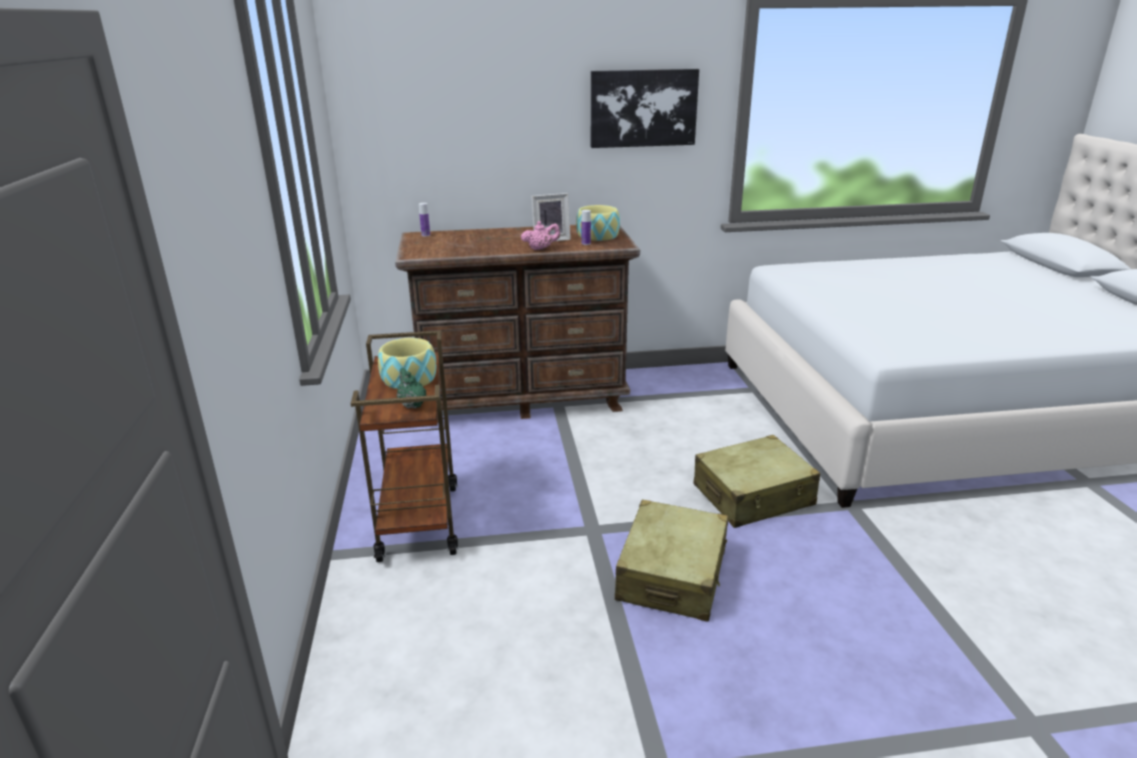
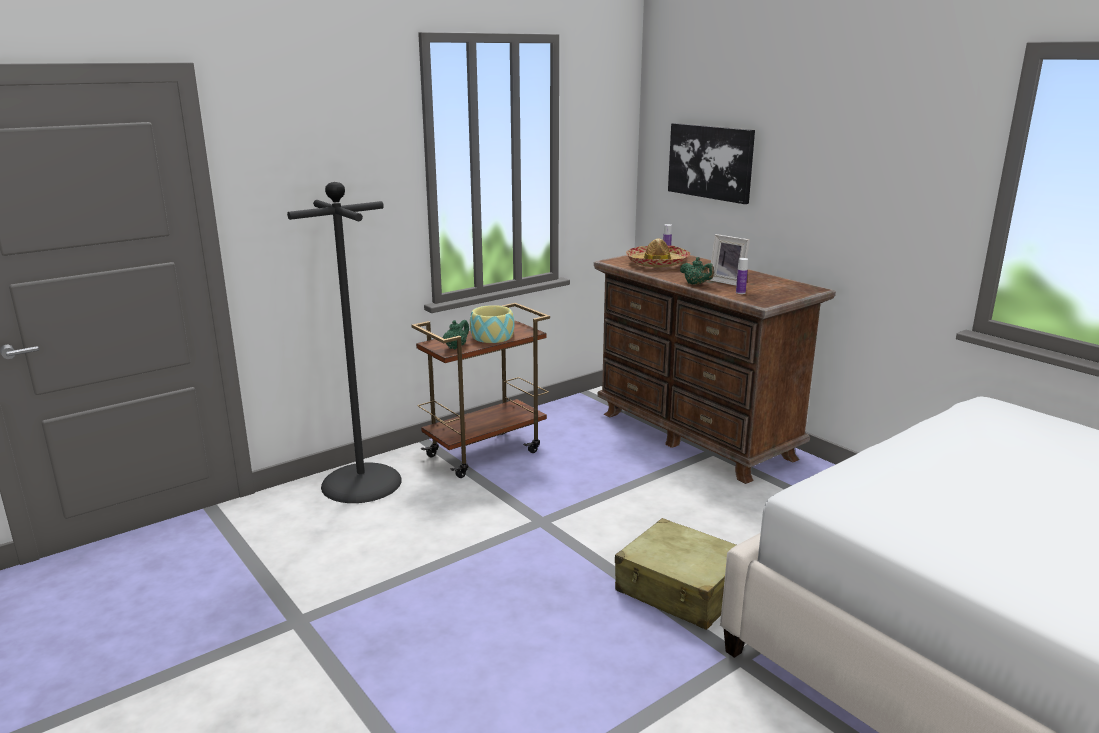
camera: 60 degrees right, 5 degrees down
pink teapot [521,221,560,250] -> green teapot [680,257,714,285]
bowl [576,205,620,241] -> none
picture [591,69,699,148] -> picture moved to [668,123,755,204]
beige suitcase [615,500,728,622] -> none
none -> black clothes rack [287,182,402,503]
none -> hat [626,238,690,267]

